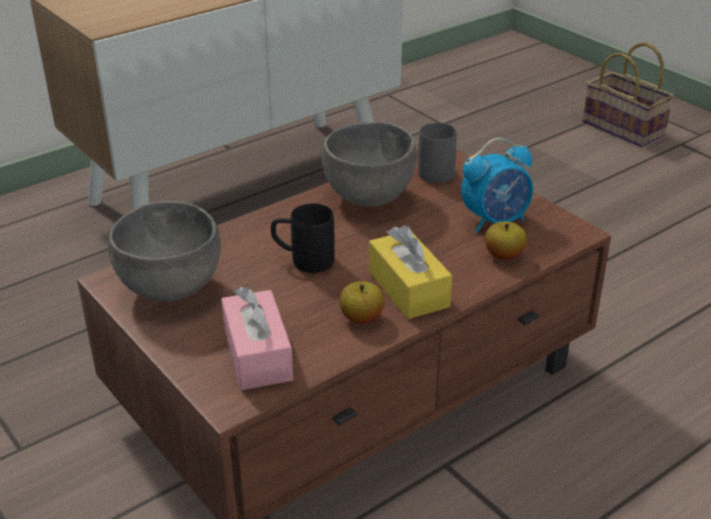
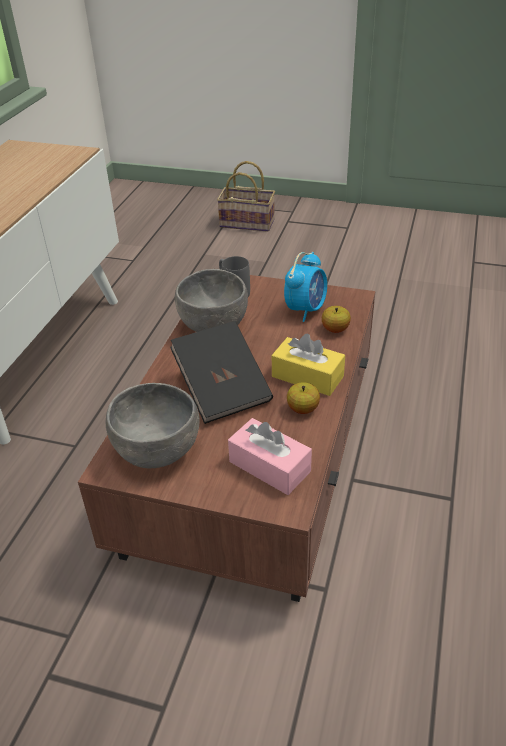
camera: 35 degrees left, 5 degrees up
black mug [271,203,335,273] -> black book [170,321,273,424]

